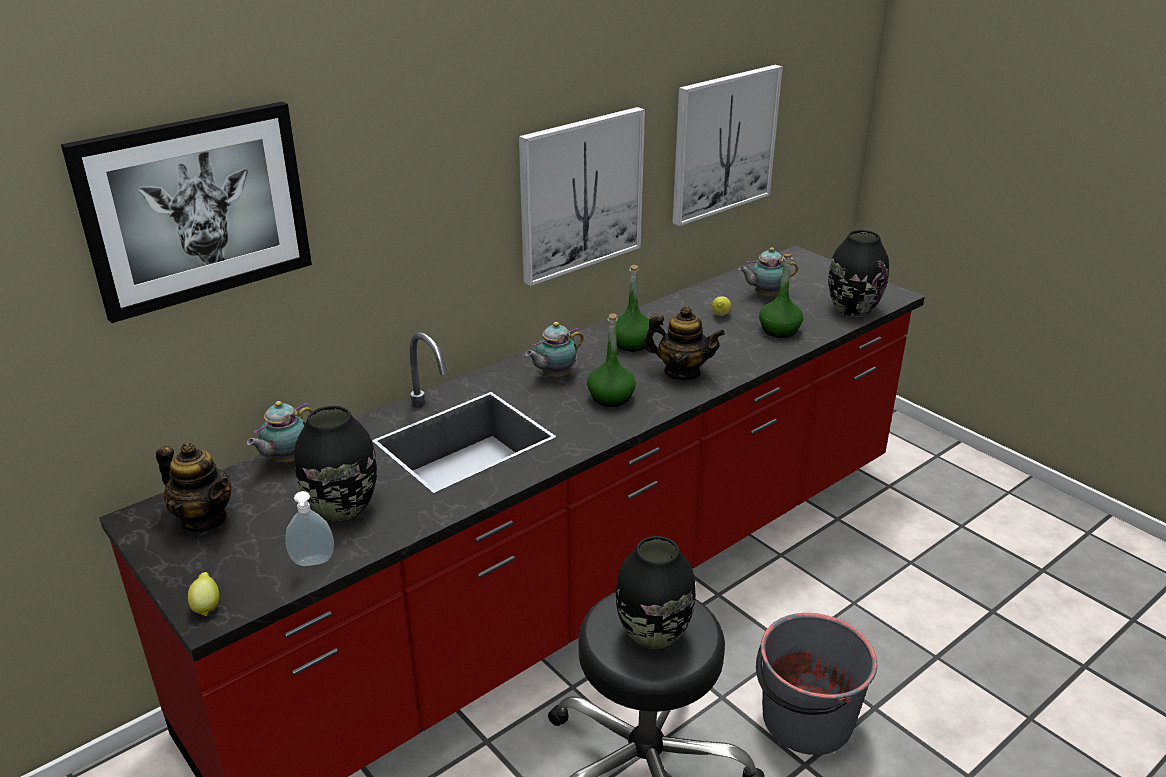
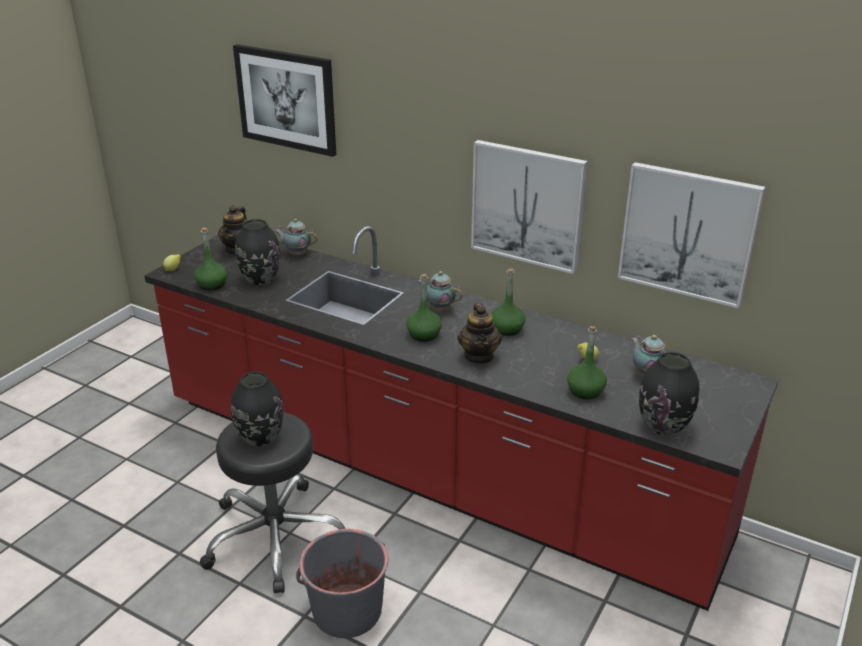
camera: 70 degrees right, 0 degrees up
soap dispenser [285,491,334,566] -> green bottle [194,227,227,290]

